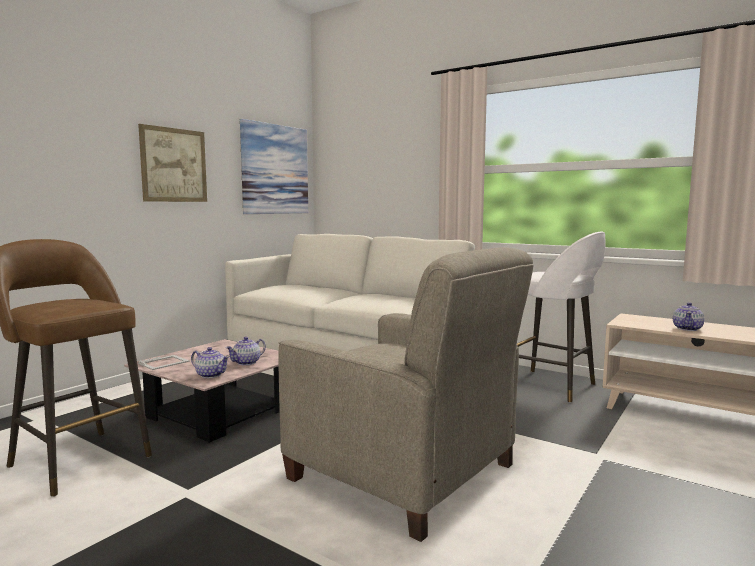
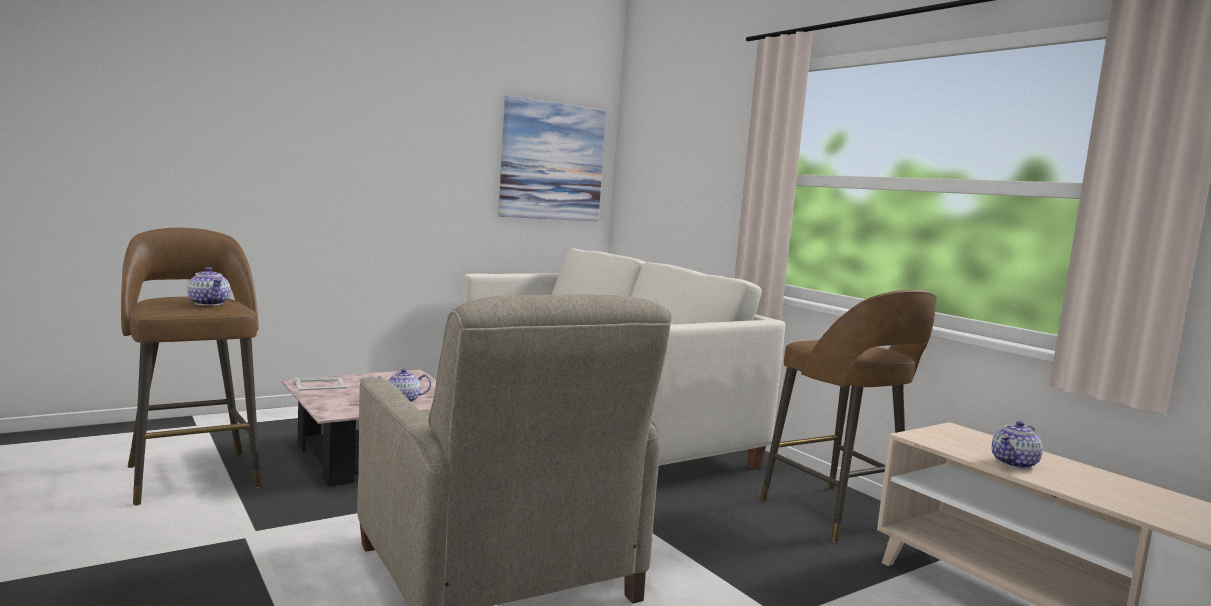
camera: 20 degrees right, 0 degrees up
picture [138,124,207,202] -> none
teapot [191,347,229,378] -> teapot moved to [187,267,230,306]
white stool [517,232,606,403] -> brown stool [760,290,937,543]

